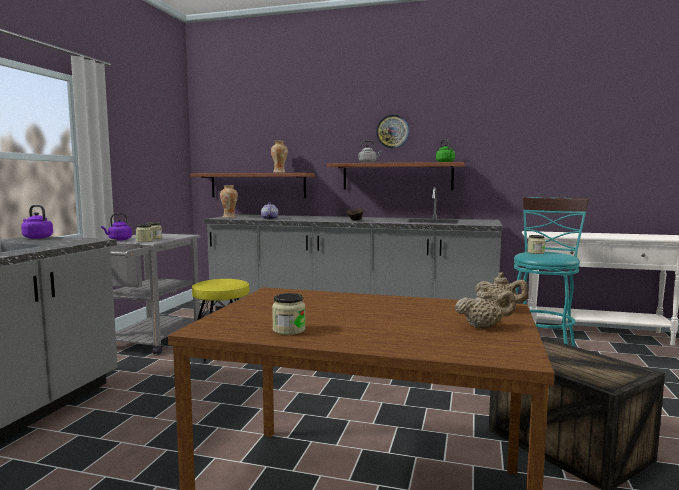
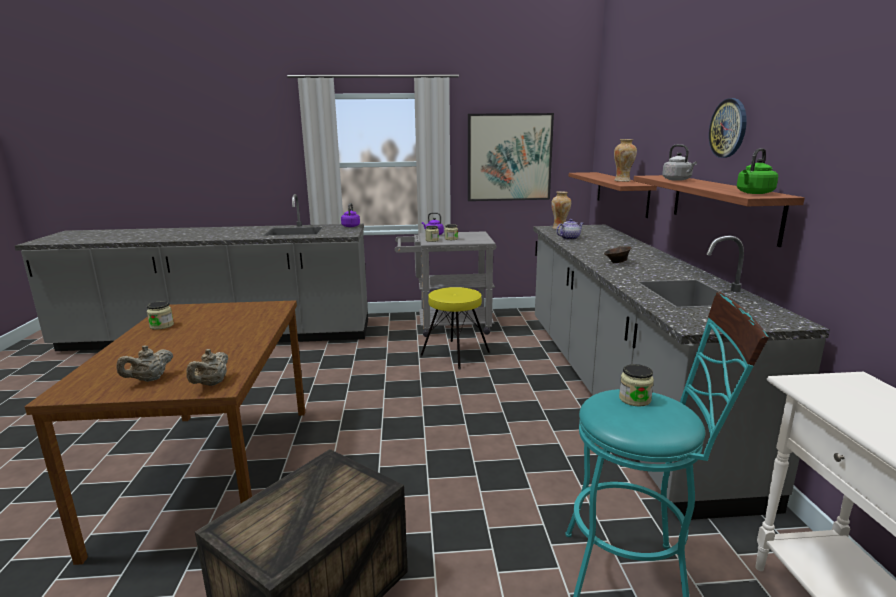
camera: 70 degrees right, 10 degrees up
beige teapot [455,285,516,328] -> beige teapot turned 60 degrees clockwise [117,345,173,382]
none -> picture [468,113,554,201]

